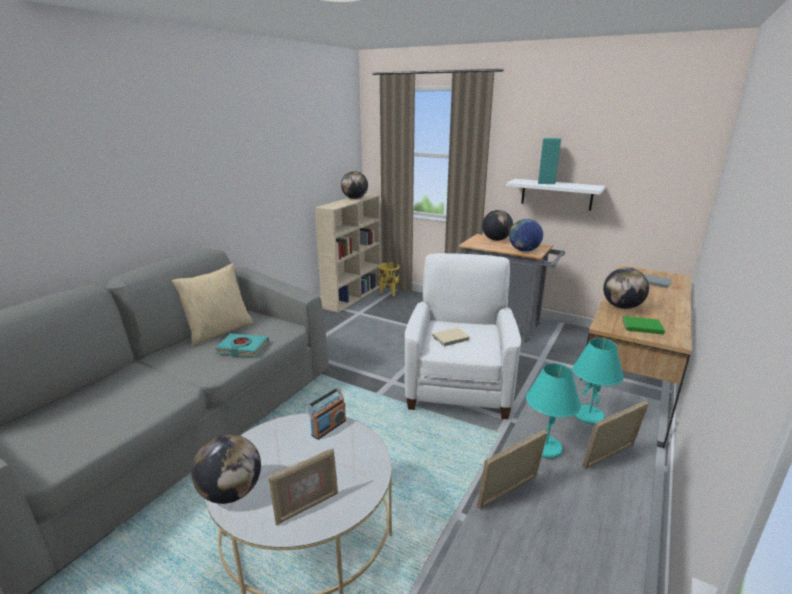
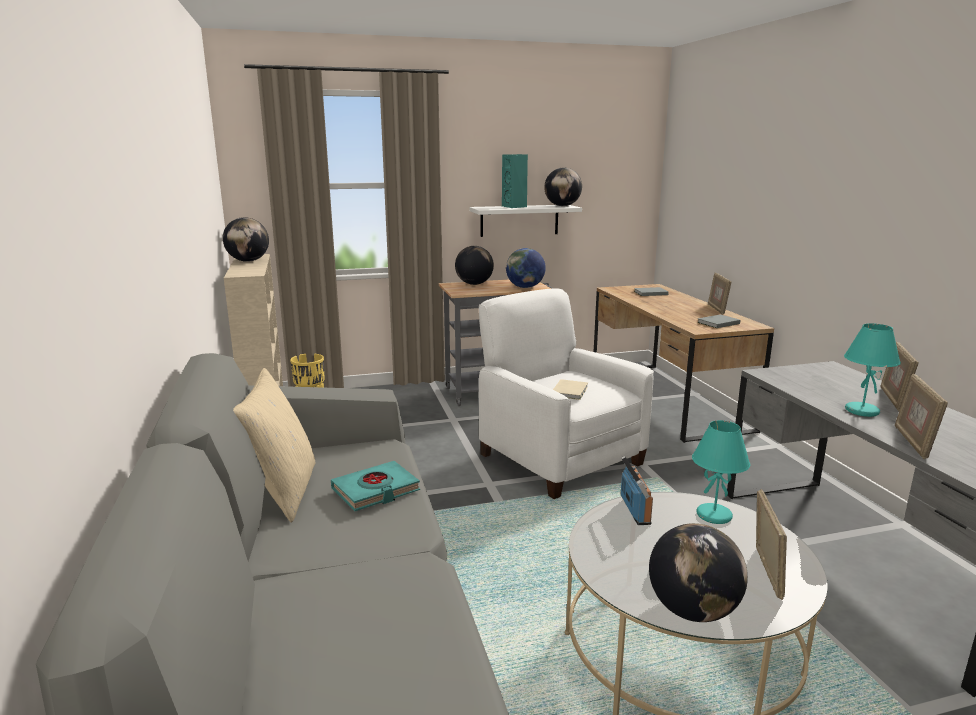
camera: 45 degrees left, 5 degrees down
turquoise table lamp [573,338,624,425] -> turquoise table lamp moved to [692,420,750,524]
globe [603,268,649,309] -> globe moved to [544,168,582,206]
green book [622,316,665,334] -> grey book [697,314,740,328]
none -> picture frame [708,272,731,315]

